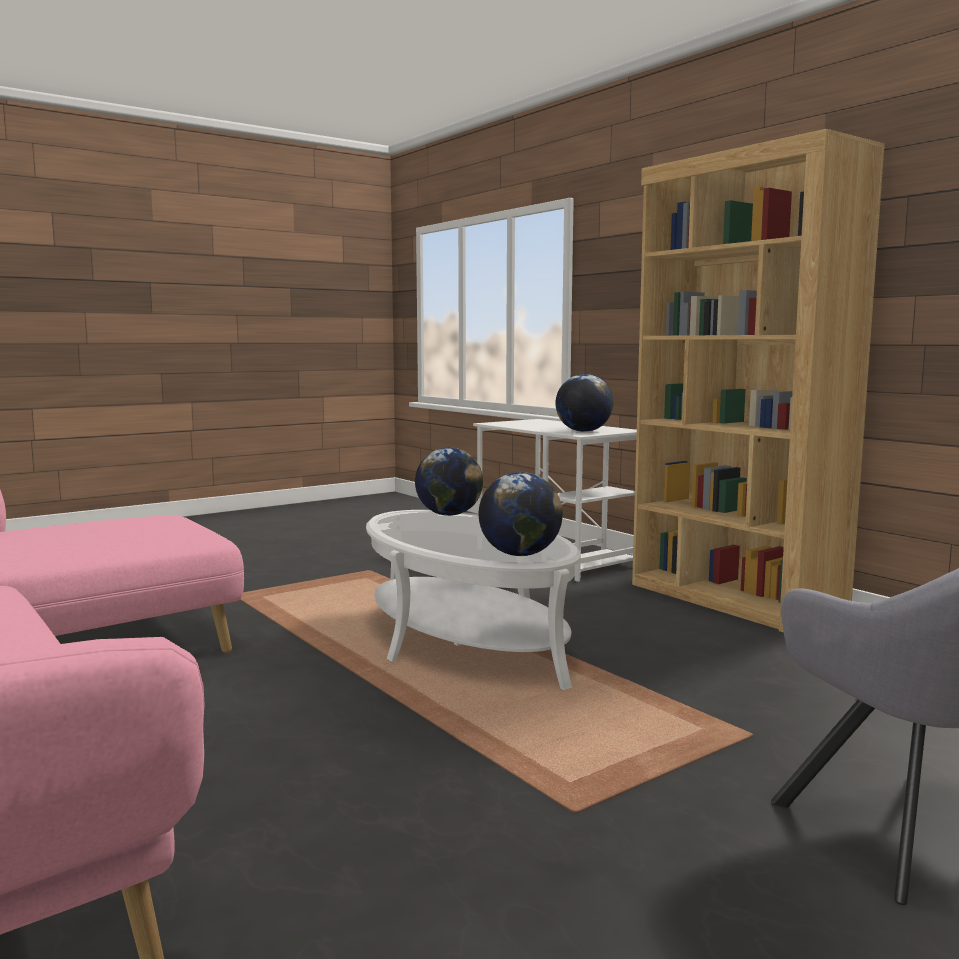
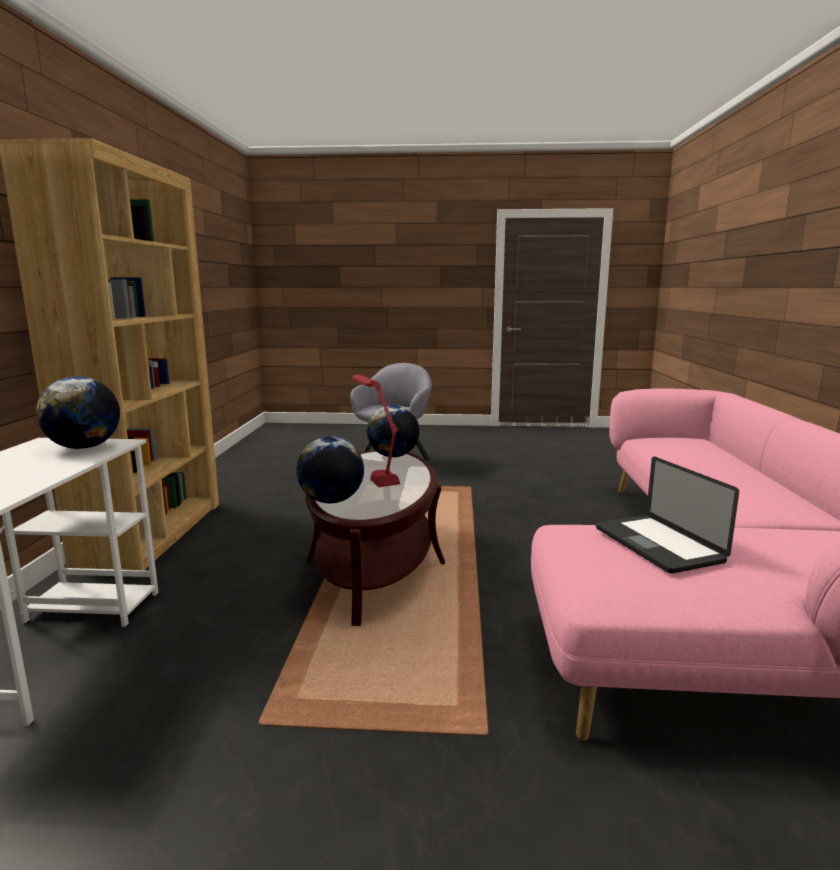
camera: 140 degrees left, 5 degrees up
white coffee table [366,510,581,690] -> brown coffee table [306,450,445,626]
none -> red table lamp [351,375,400,487]
none -> laptop [596,457,739,574]

